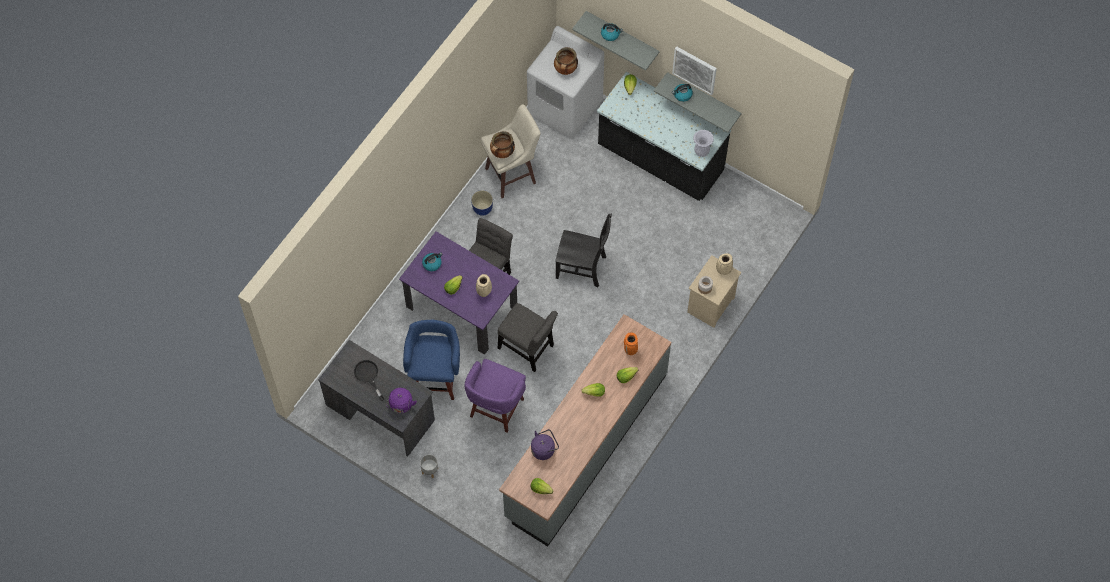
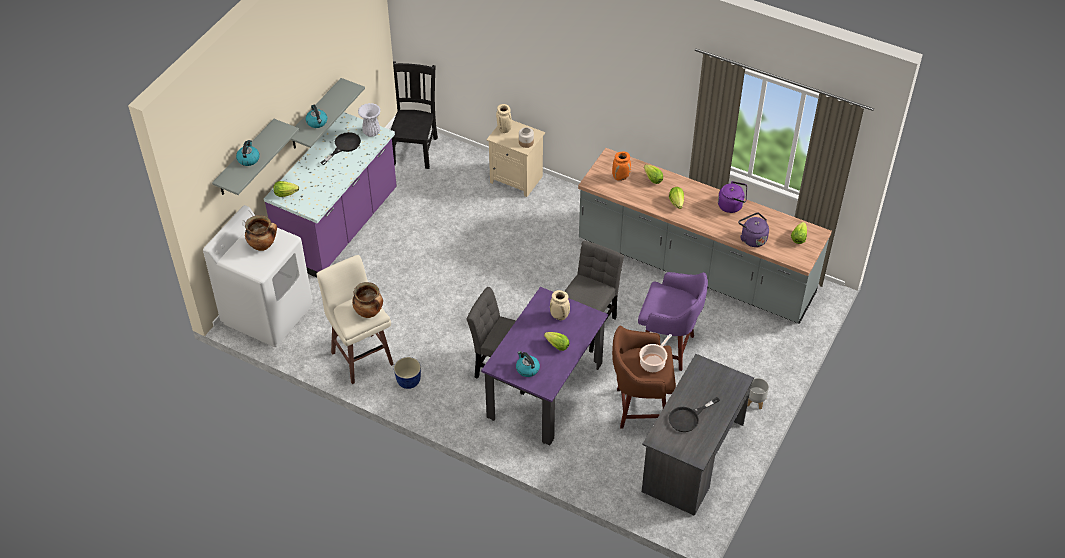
camera: 95 degrees left, 15 degrees down
purple kettle [386,388,417,413] -> purple kettle moved to [718,181,747,213]
blue stool [403,320,460,400] -> brown stool [612,326,676,429]
black chair [555,214,612,287] -> black chair moved to [391,61,438,169]
black counter [597,72,731,201] -> purple counter [264,112,397,278]
picture [672,46,717,95] -> none
none -> black frying pan [320,132,361,165]
none -> cooking pot [639,334,672,372]

